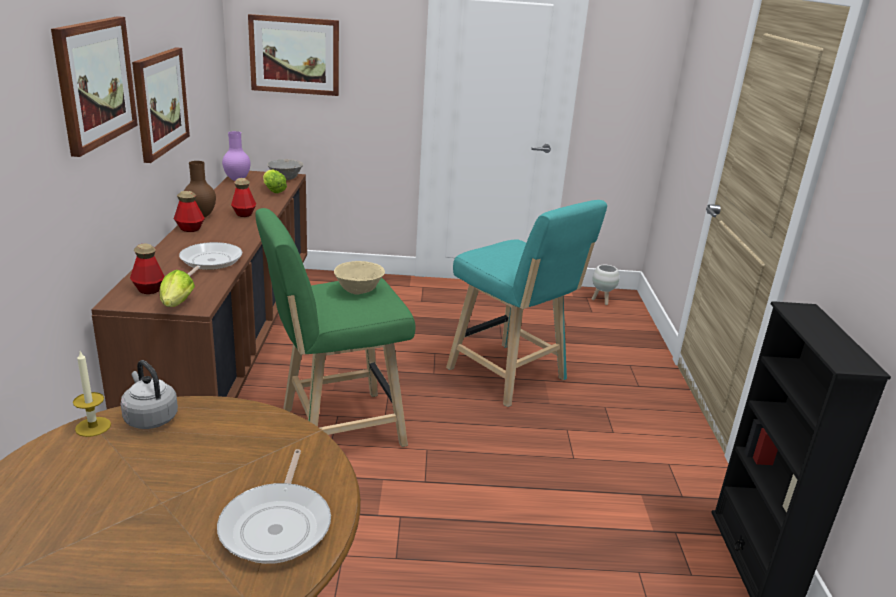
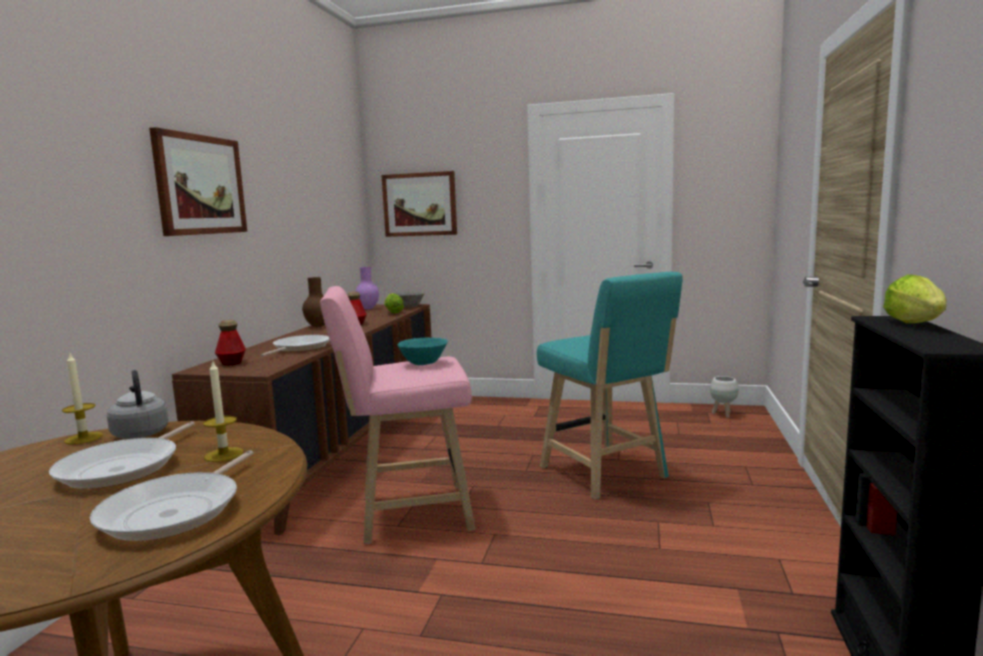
camera: 15 degrees right, 15 degrees down
picture [132,47,190,163] -> none
lettuce [160,270,195,307] -> lettuce moved to [883,275,947,323]
bottle [174,191,205,232] -> none
green stool [255,208,415,447] -> pink stool [320,286,475,544]
beige bowl [334,261,385,295] -> turquoise bowl [398,337,448,365]
none -> frying pan [49,421,195,489]
none -> candle [203,359,243,462]

